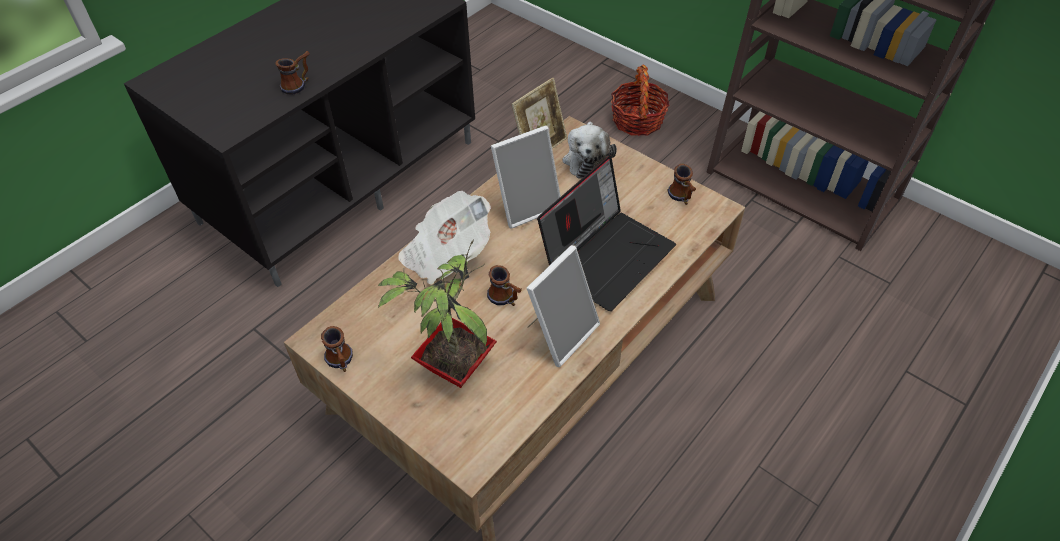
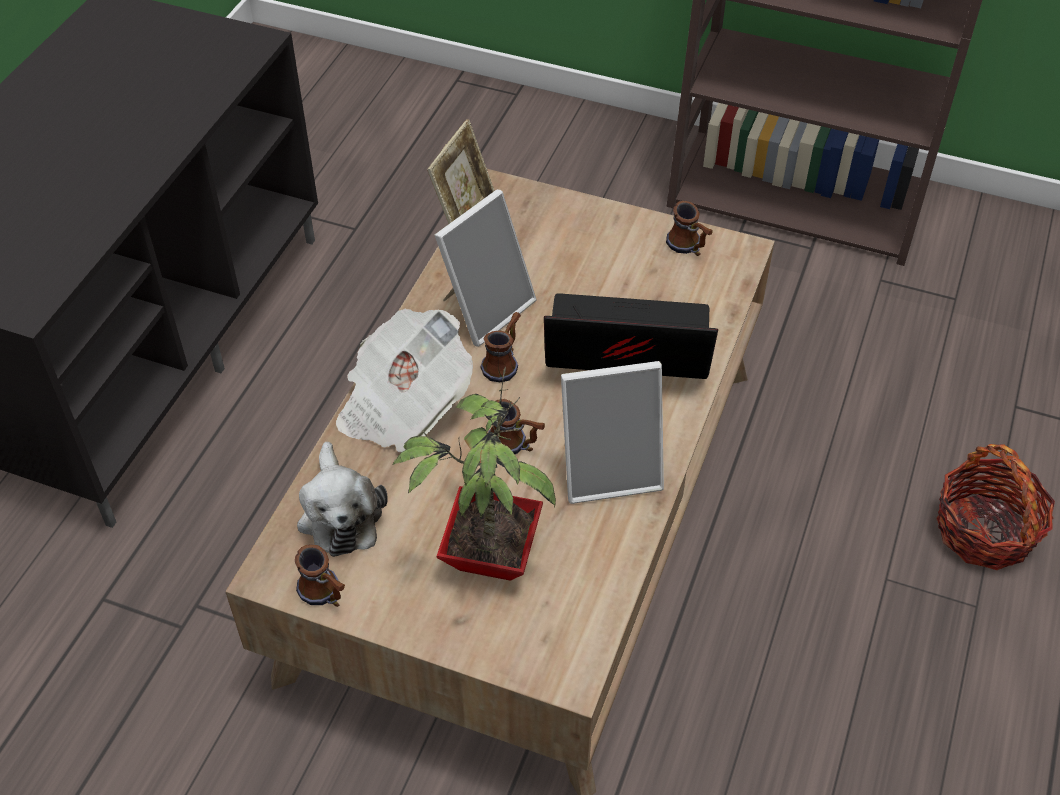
camera: 20 degrees left, 0 degrees up
mug [275,51,310,95] -> mug moved to [481,312,521,382]
picture frame [526,245,600,367] -> picture frame turned 60 degrees clockwise [561,361,664,504]
laptop [537,156,676,311] -> laptop turned 105 degrees counterclockwise [544,293,718,379]
plush toy [563,122,617,178] -> plush toy moved to [297,442,388,557]
basket [611,65,670,136] -> basket moved to [937,444,1055,570]

